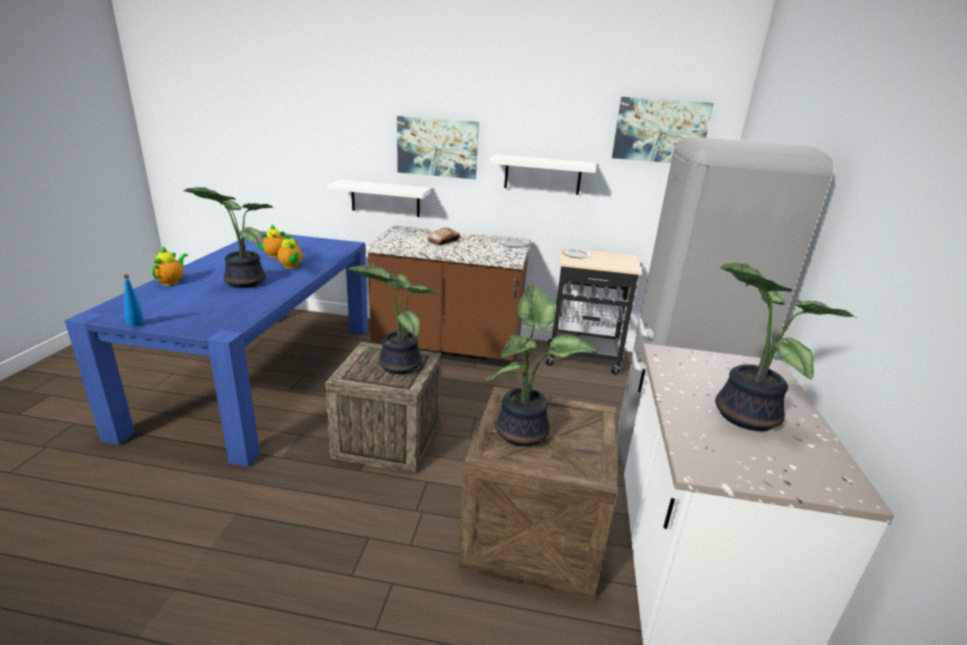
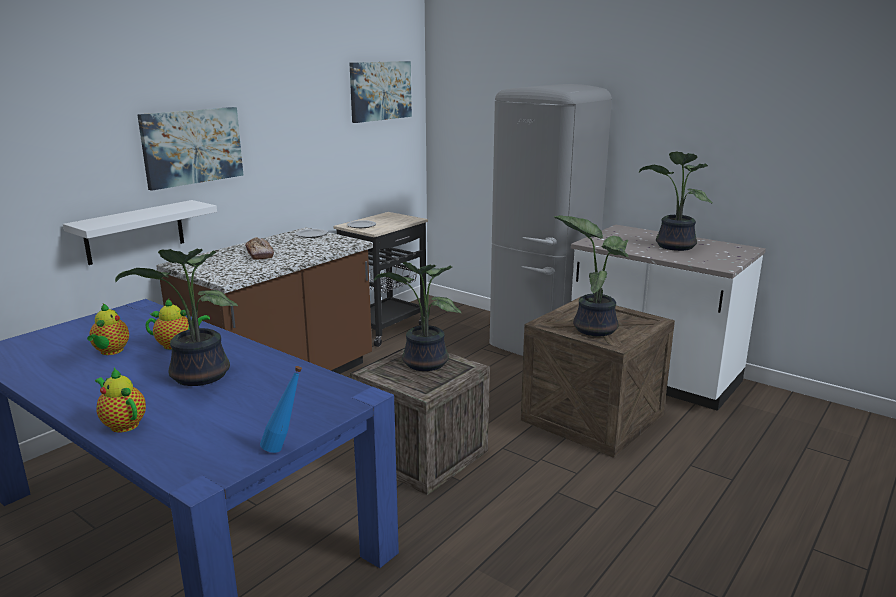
camera: 60 degrees left, 5 degrees down
white shelf [489,154,596,195] -> none

